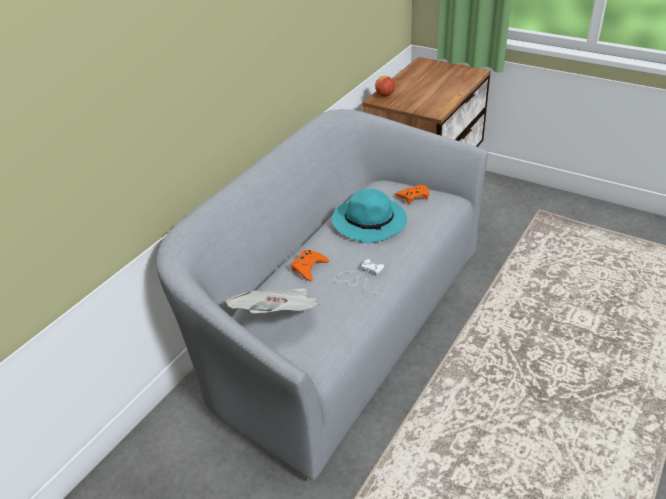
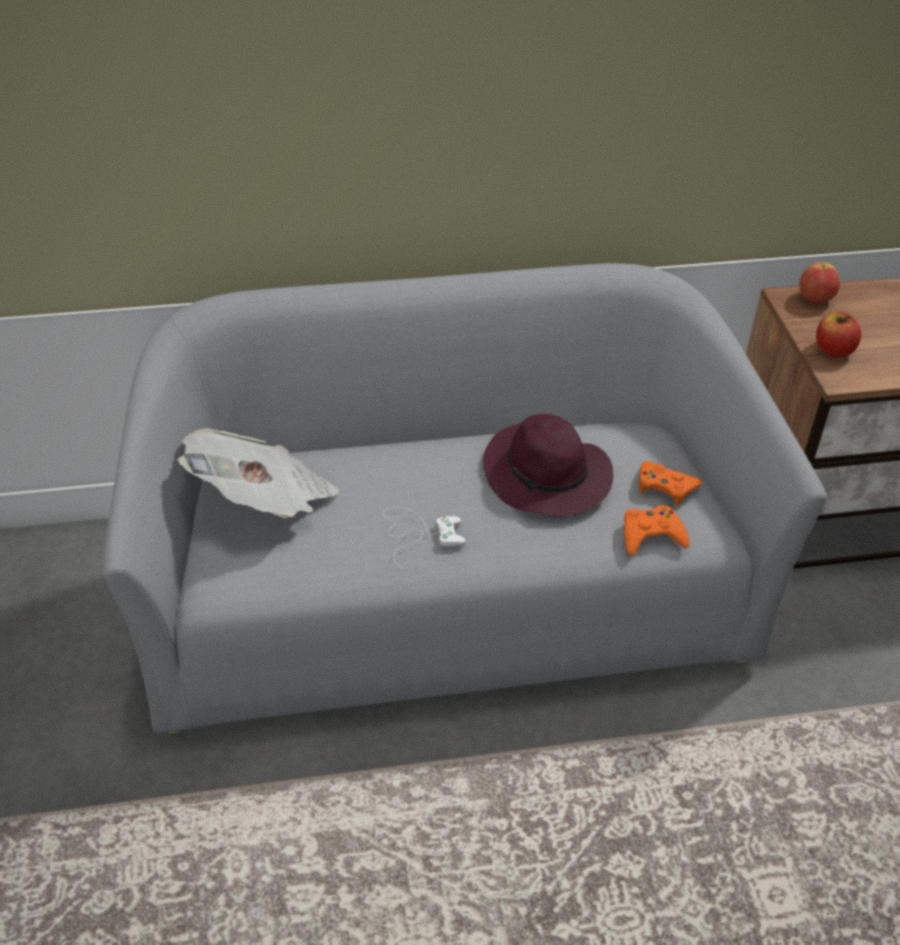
camera: 45 degrees right, 5 degrees up
orange game controller [291,250,329,281] -> orange game controller moved to [624,505,690,556]
turquoise hat [332,189,407,243] -> purple hat [483,414,613,517]
none -> apple [816,312,862,358]

